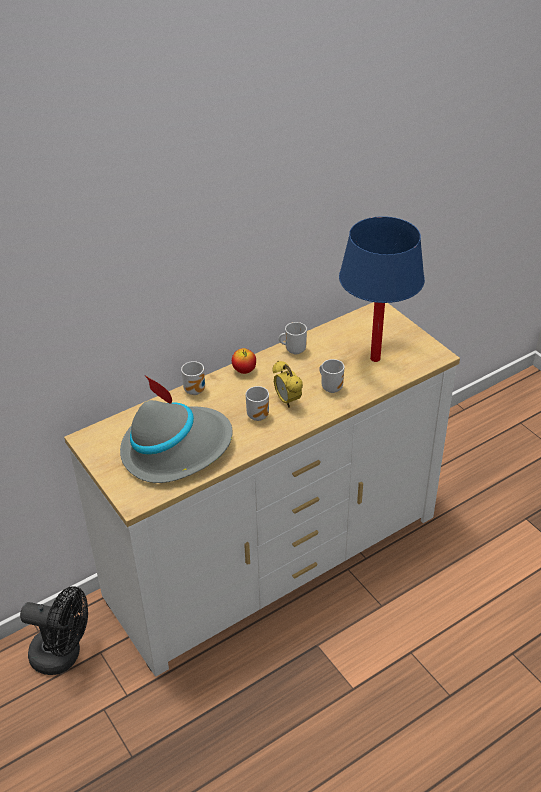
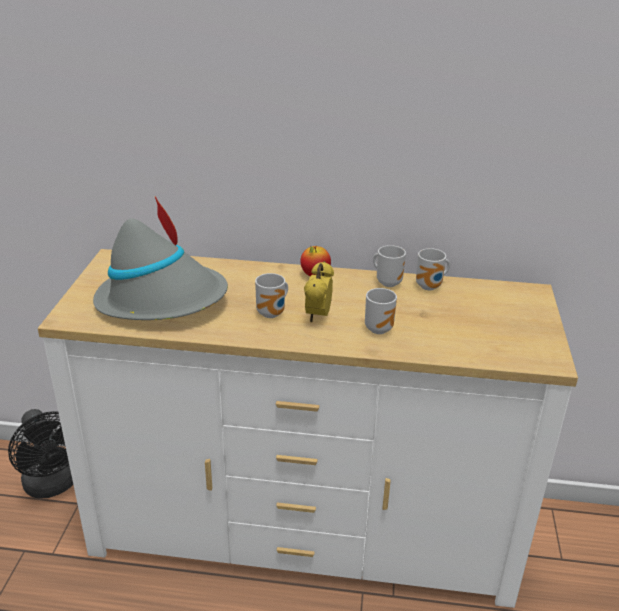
camera: 40 degrees right, 10 degrees down
mug [181,361,205,395] -> mug moved to [416,248,450,290]
blue table lamp [339,216,425,362] -> none

